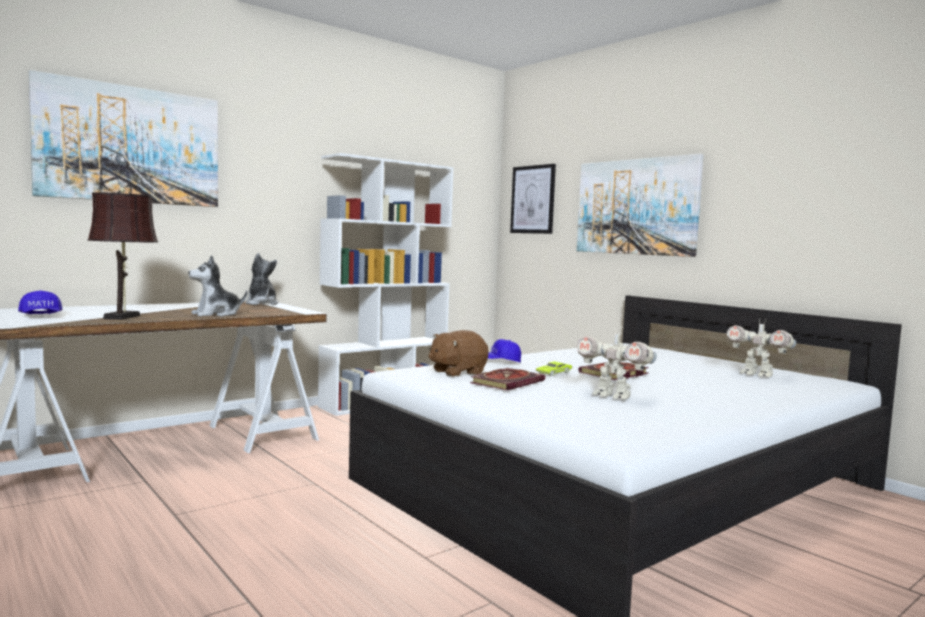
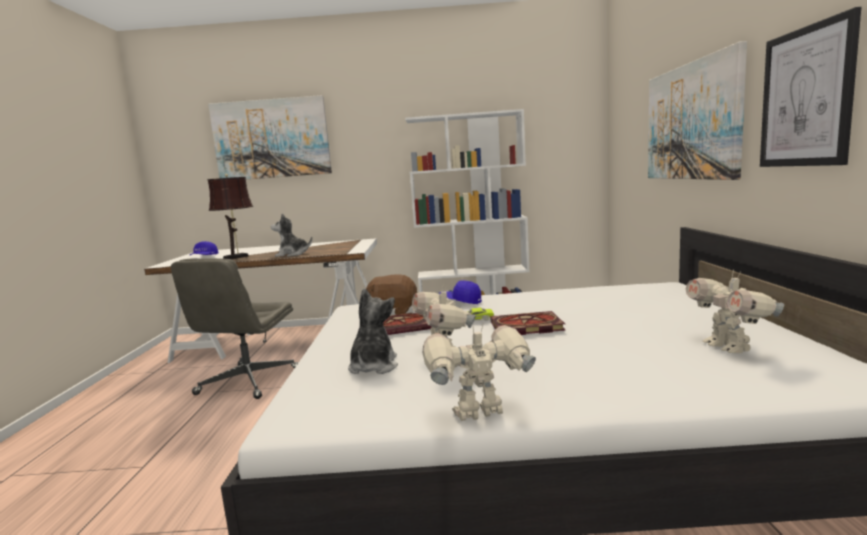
camera: 40 degrees right, 5 degrees up
plush toy [246,253,278,305] -> plush toy moved to [348,288,398,374]
picture [510,164,556,234] -> picture moved to [760,7,861,167]
none -> grey office chair [171,258,299,399]
none -> toy robot [423,325,536,421]

